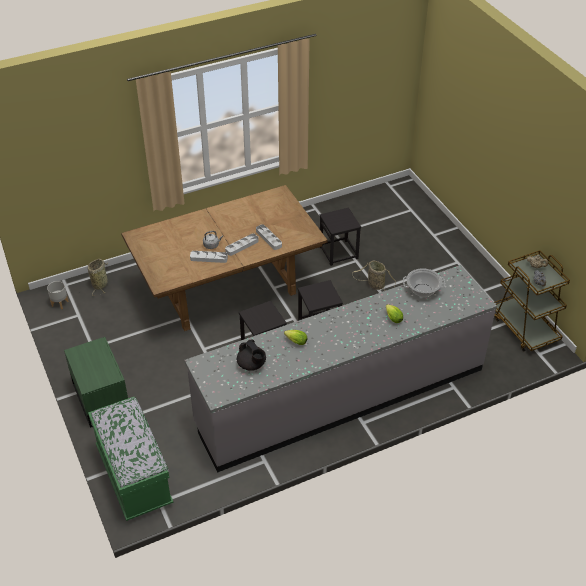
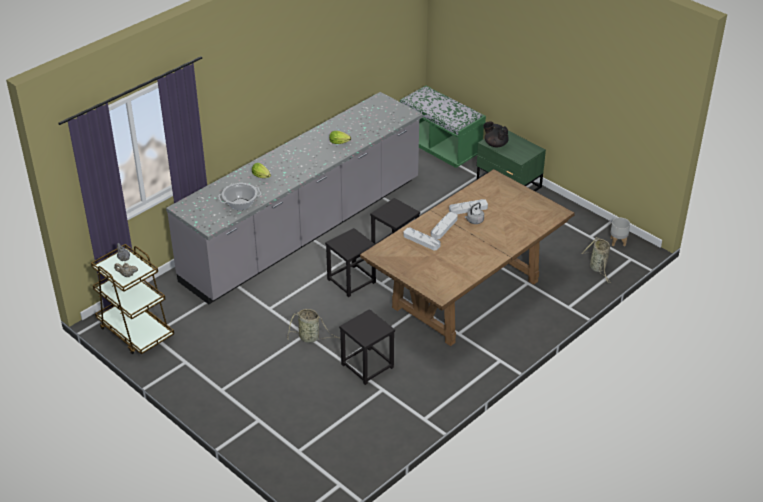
camera: 160 degrees right, 5 degrees down
black teapot [236,340,266,371] -> black teapot moved to [483,122,509,148]

